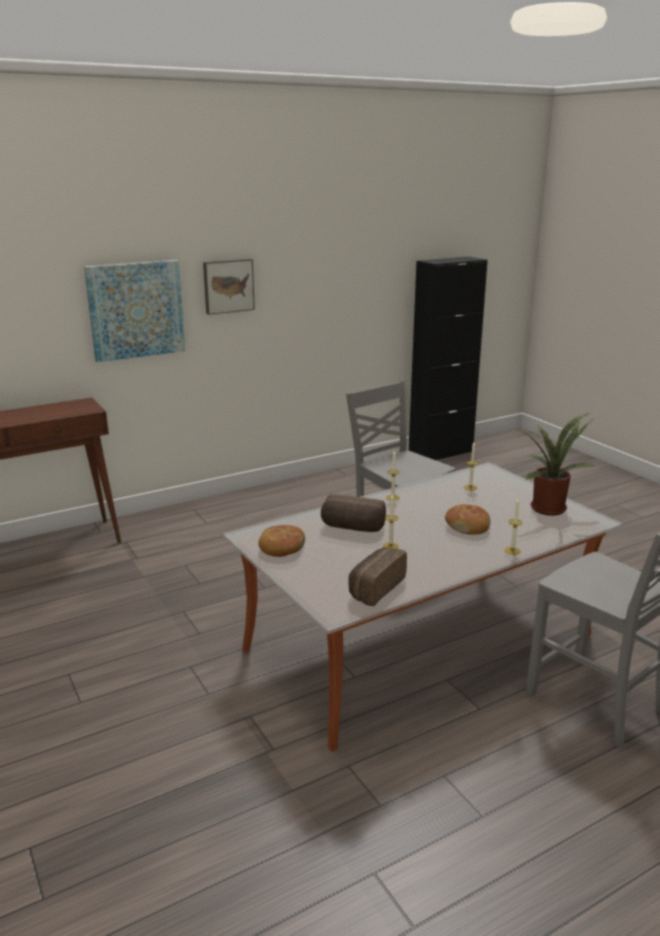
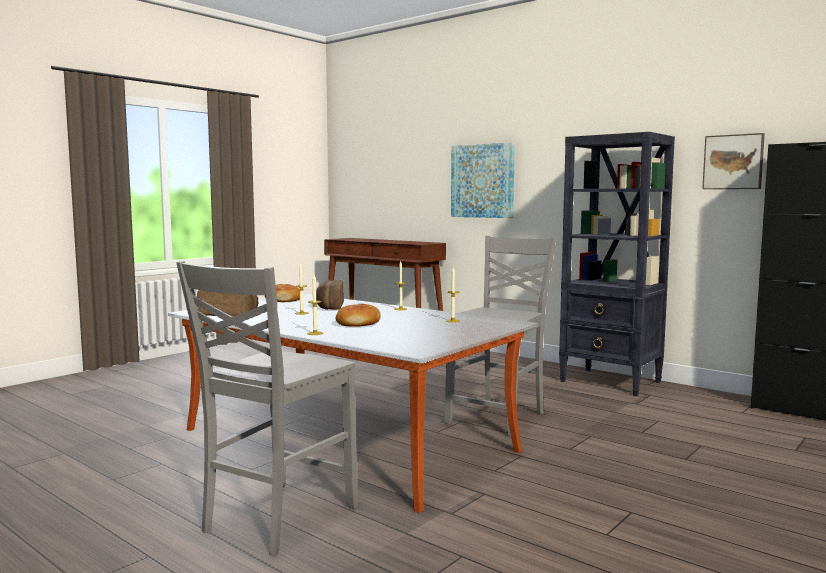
camera: 70 degrees right, 15 degrees down
picture [203,259,255,315] -> picture moved to [702,133,765,189]
potted plant [512,413,596,516] -> none
none -> black bookcase [559,132,675,396]

